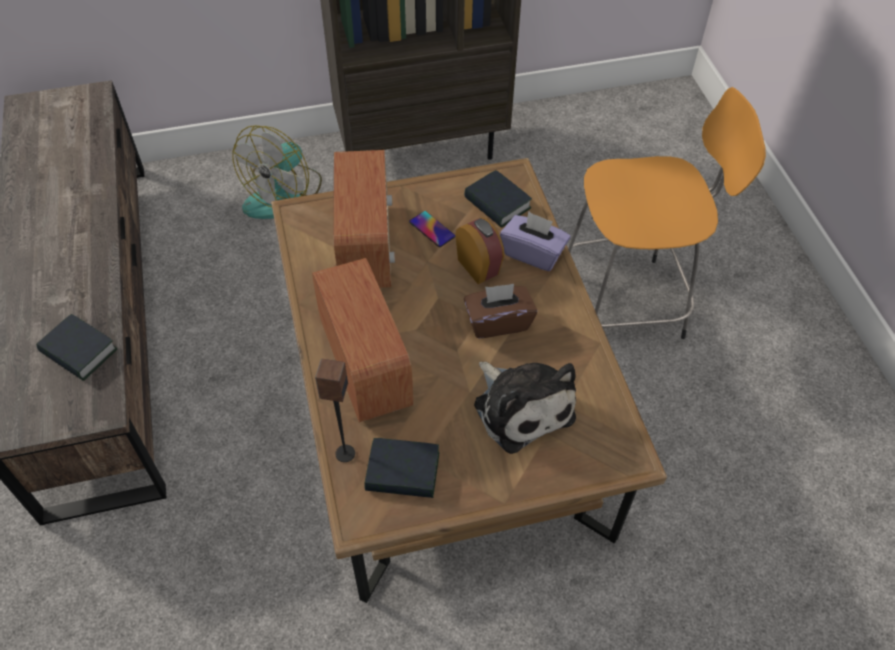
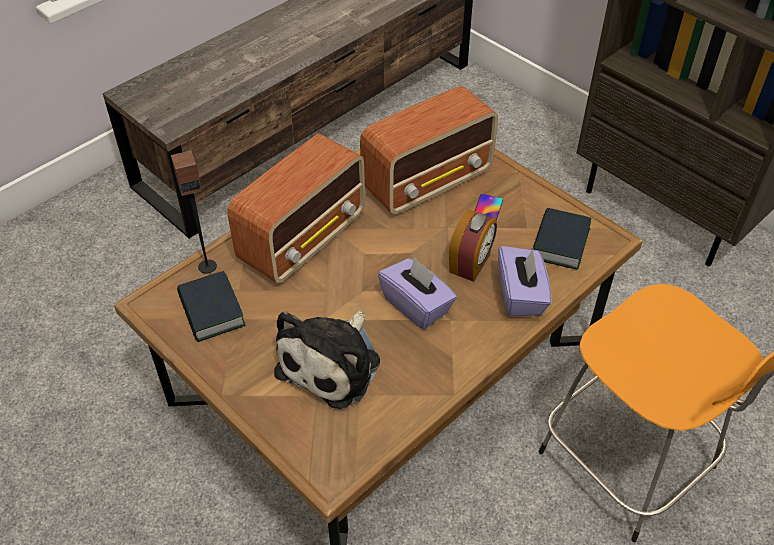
camera: 60 degrees right, 5 degrees down
book [36,314,117,381] -> none
fan [232,125,322,219] -> none
brown tissue box [464,284,537,339] -> purple tissue box [378,257,457,329]

